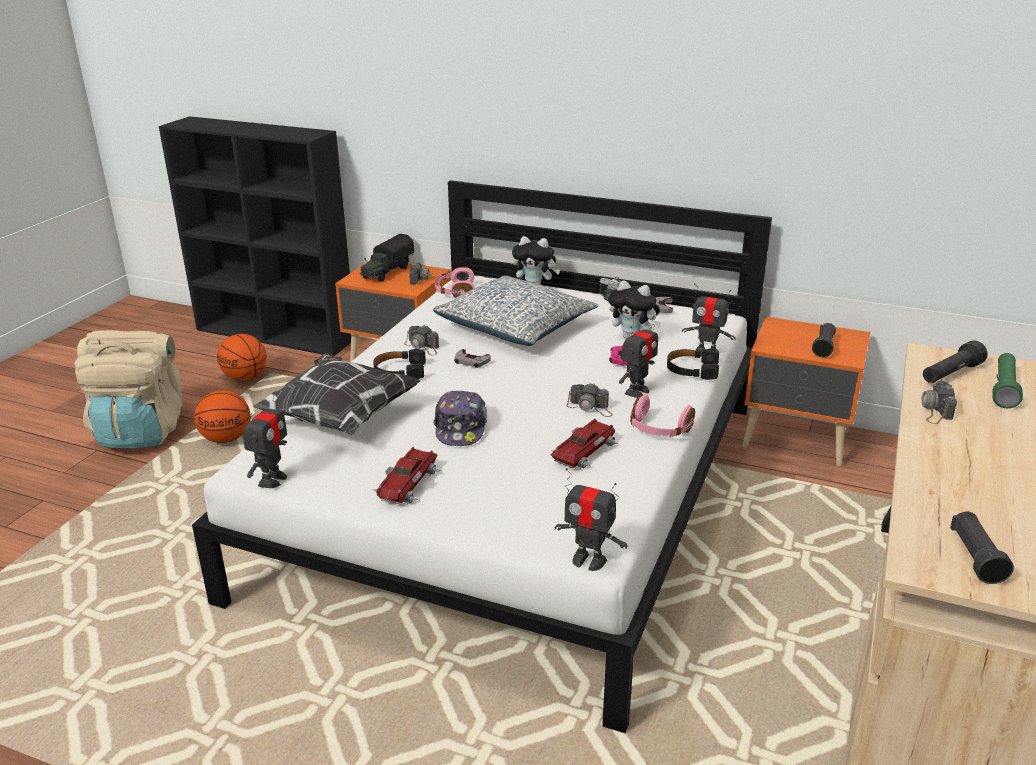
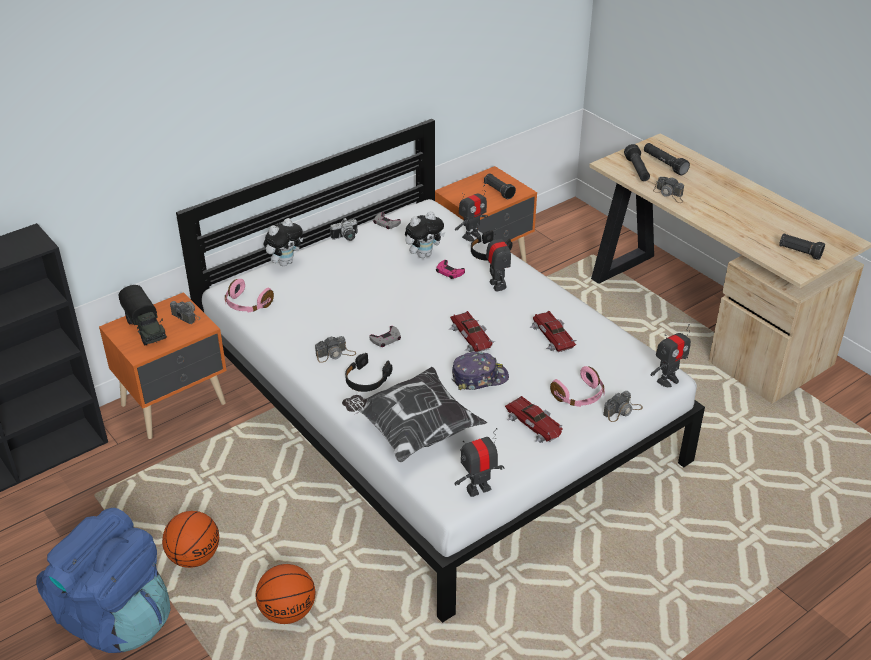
camera: 60 degrees left, 10 degrees up
beige backpack [75,330,182,448] -> blue backpack [36,508,171,653]
basketball [217,334,267,381] -> basketball moved to [256,564,315,624]
toy robot [243,392,287,488] -> toy robot turned 75 degrees counterclockwise [454,428,505,497]
pillow [433,275,598,346] -> none
cap [433,391,487,446] -> cap turned 45 degrees counterclockwise [452,352,509,390]
camera [567,383,613,417] -> camera moved to [603,391,643,422]
pink headphones [630,395,695,437] -> pink headphones moved to [550,366,605,407]
green flashlight [992,353,1023,408] -> black flashlight [644,143,690,176]
none -> toy car [449,311,495,352]

